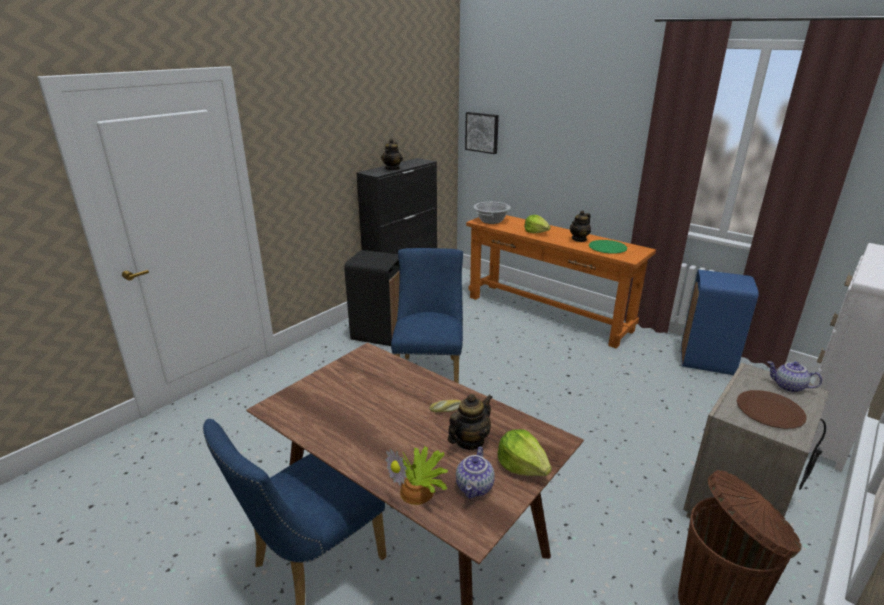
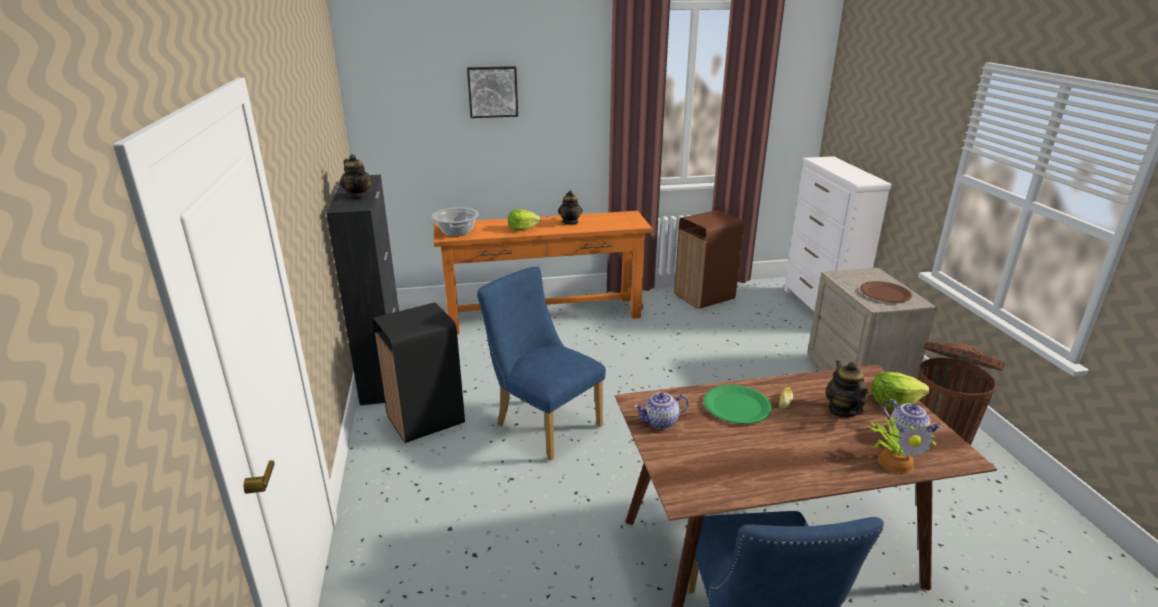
camera: 50 degrees left, 0 degrees up
picture [465,112,499,154] -> picture moved to [467,66,518,118]
green plate [589,240,627,254] -> green plate moved to [704,385,772,424]
blue trash can [681,270,759,375] -> brown trash can [674,210,744,309]
teapot [767,361,822,393] -> teapot moved to [634,392,689,429]

